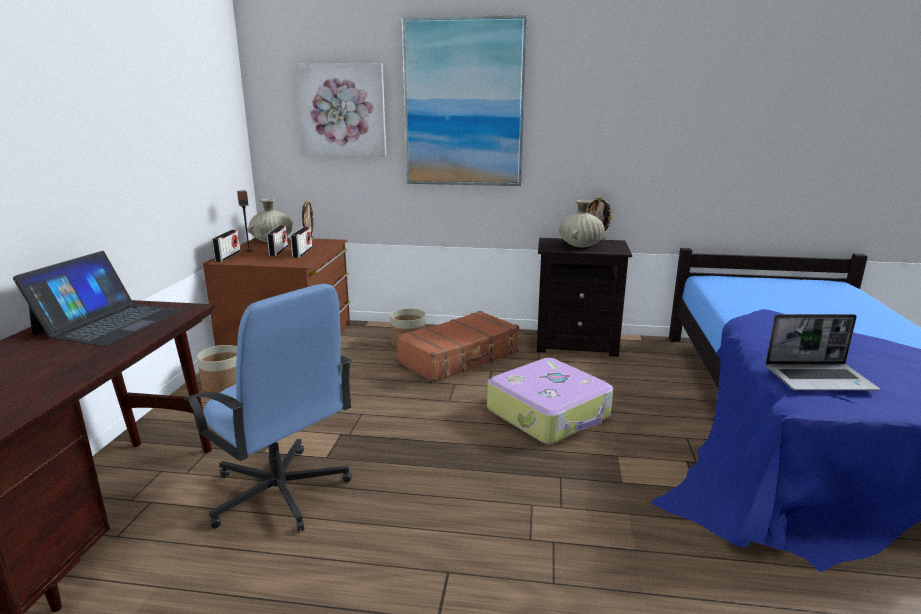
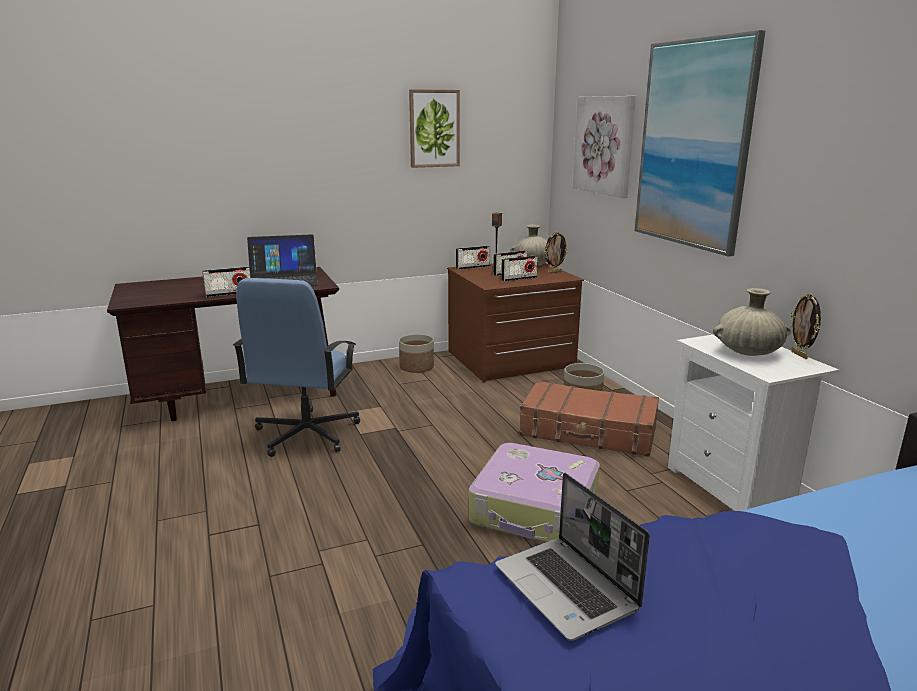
camera: 60 degrees right, 0 degrees up
black nightstand [537,238,632,357] -> white nightstand [668,334,839,511]
none -> radio [202,267,251,297]
none -> picture [409,89,460,168]

